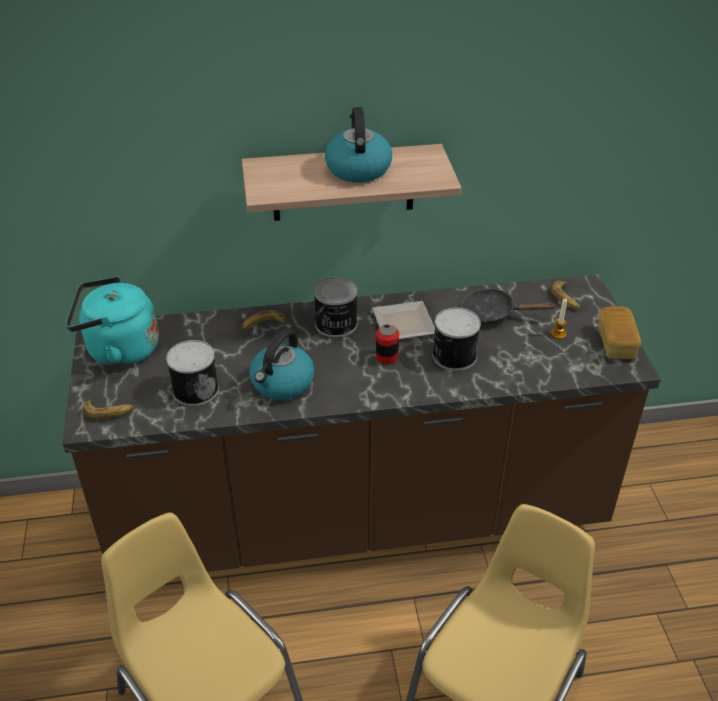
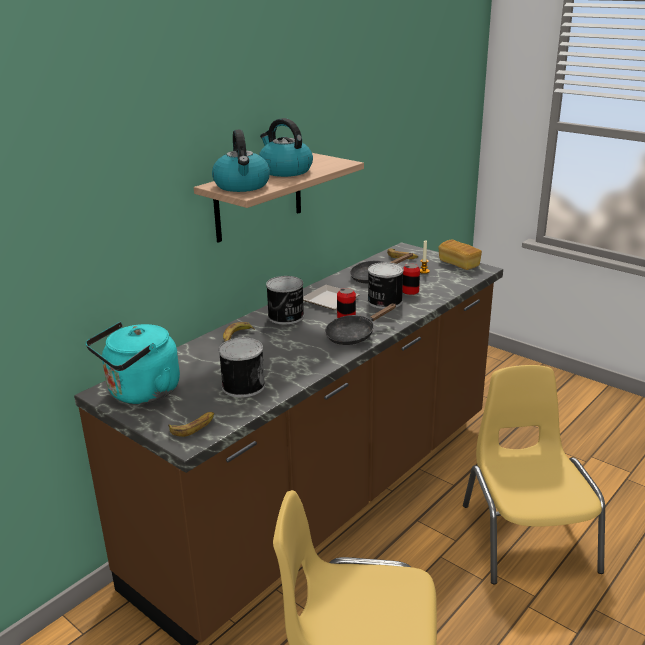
camera: 40 degrees left, 15 degrees down
kettle [249,329,315,400] -> kettle moved to [212,130,270,192]
none -> black frying pan [325,304,397,345]
none -> can [402,264,420,295]

